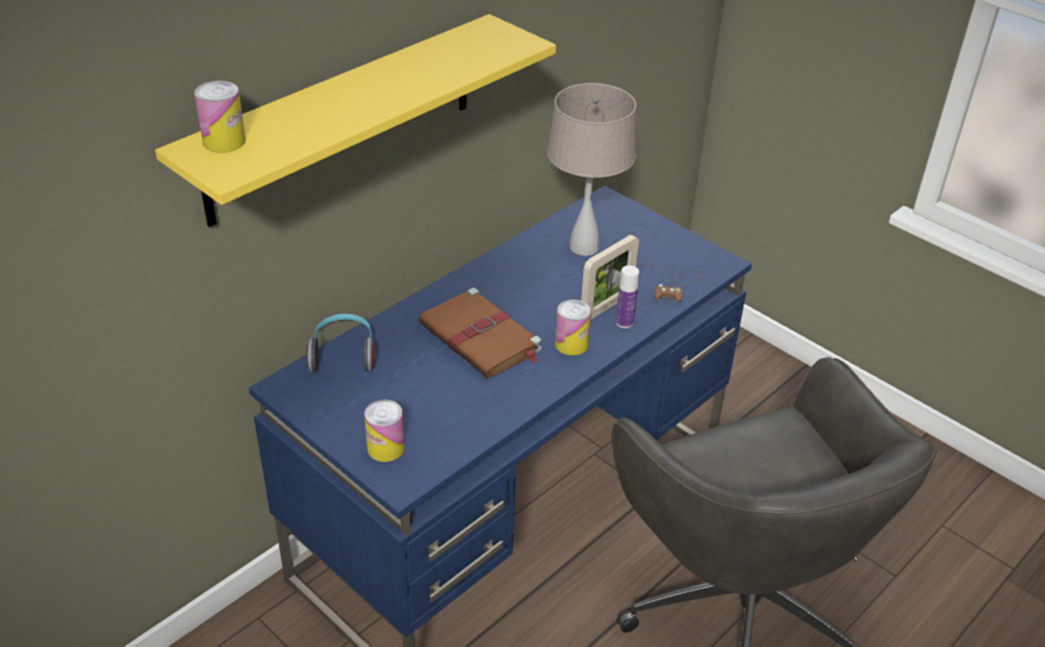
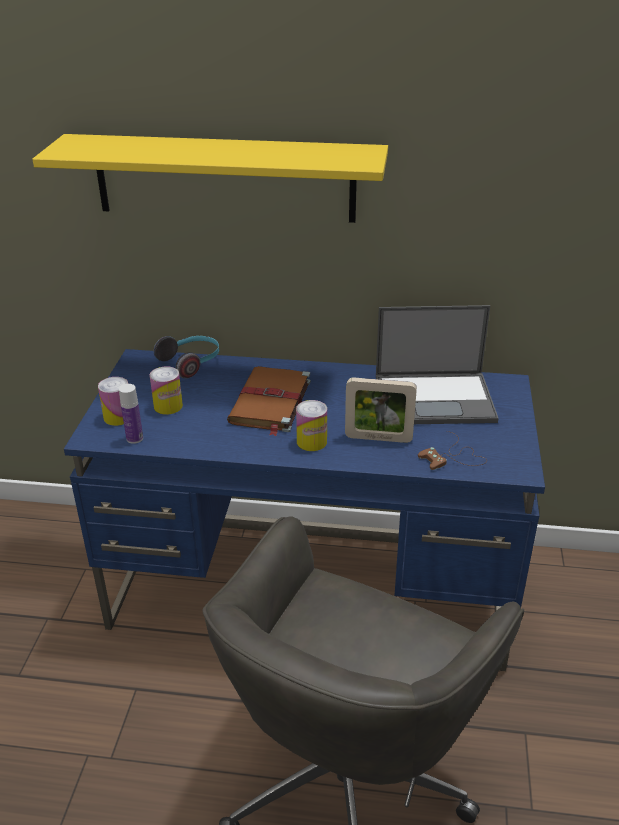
camera: 55 degrees right, 5 degrees down
can [194,81,246,153] -> can moved to [150,366,183,415]
beige table lamp [547,83,636,256] -> laptop [376,305,499,424]
bottle [616,265,639,328] -> bottle moved to [119,384,143,444]

